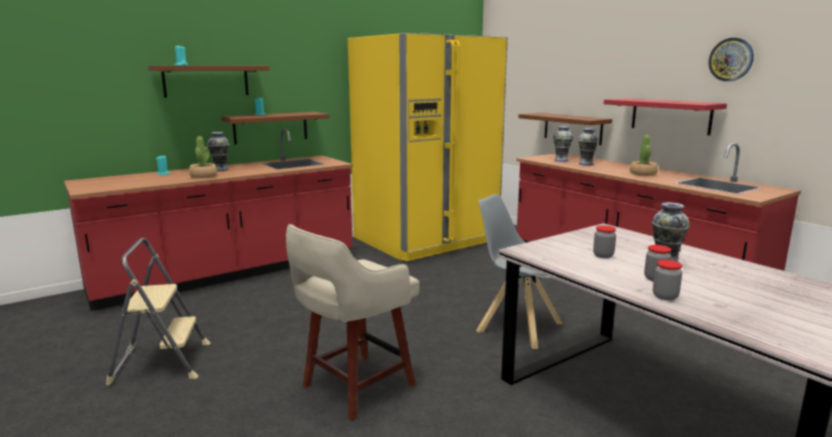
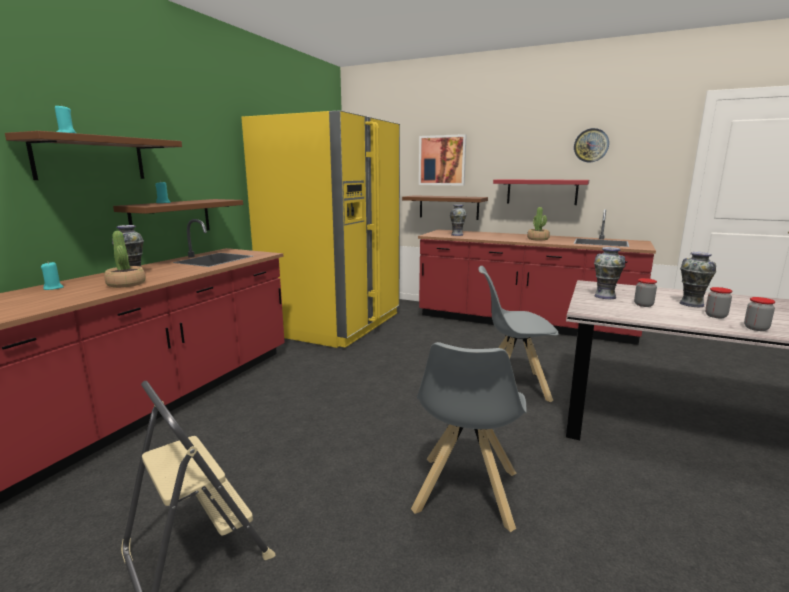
camera: 30 degrees left, 0 degrees up
beige stool [286,224,420,420] -> grey chair [411,342,527,532]
vase [578,128,598,166] -> vase moved to [594,247,625,299]
none -> picture [419,134,467,186]

